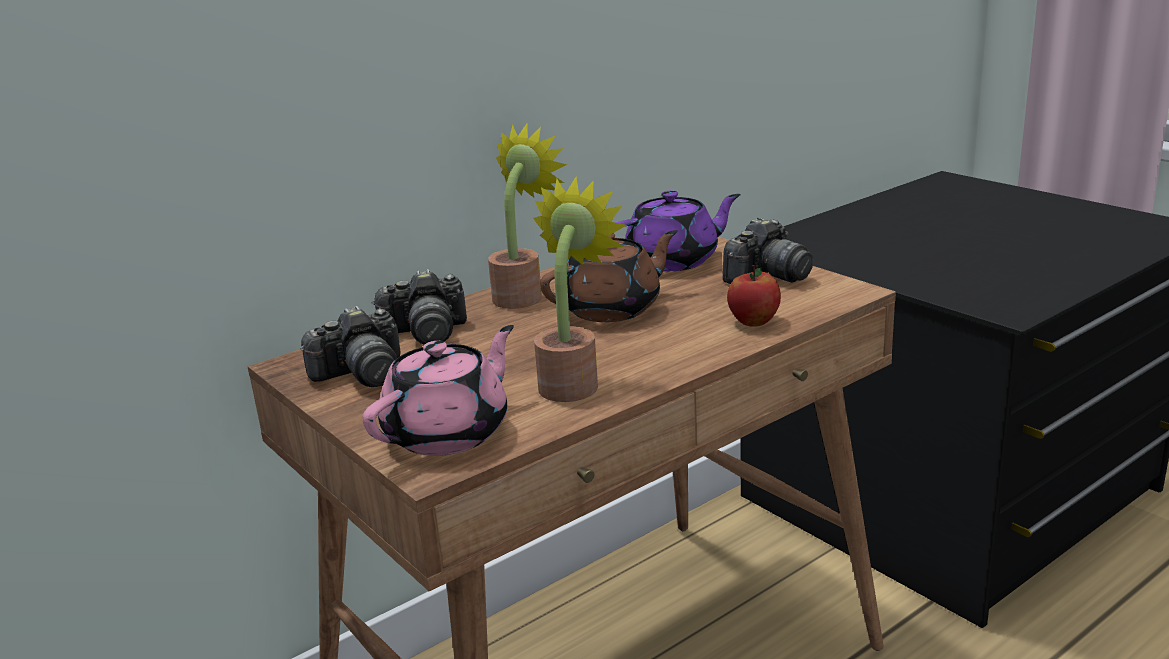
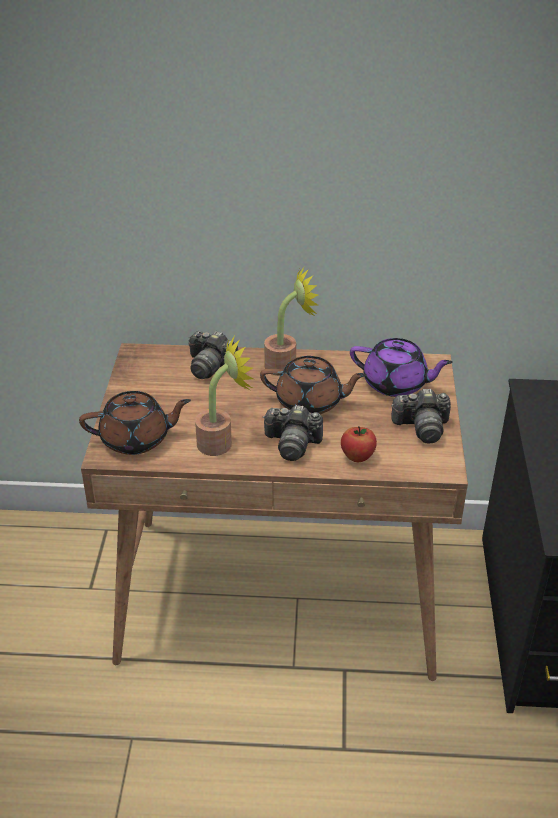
camera: 40 degrees right, 15 degrees up
camera [300,306,401,387] -> camera moved to [263,405,323,461]
pink teapot [363,325,514,456] -> brown teapot [79,391,191,455]

